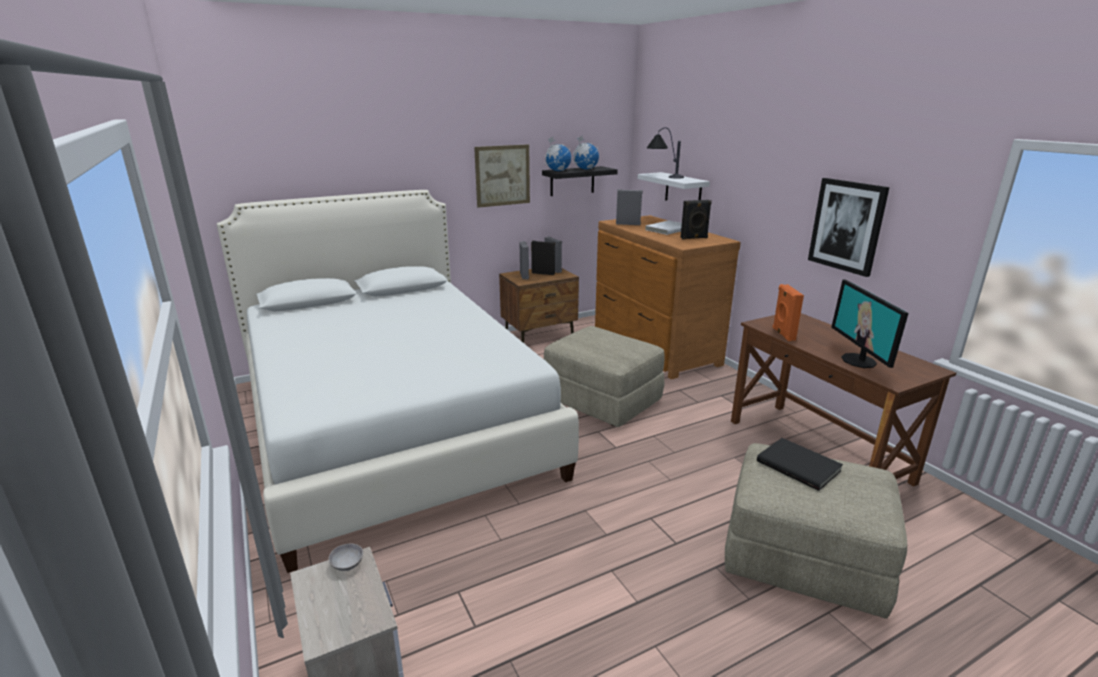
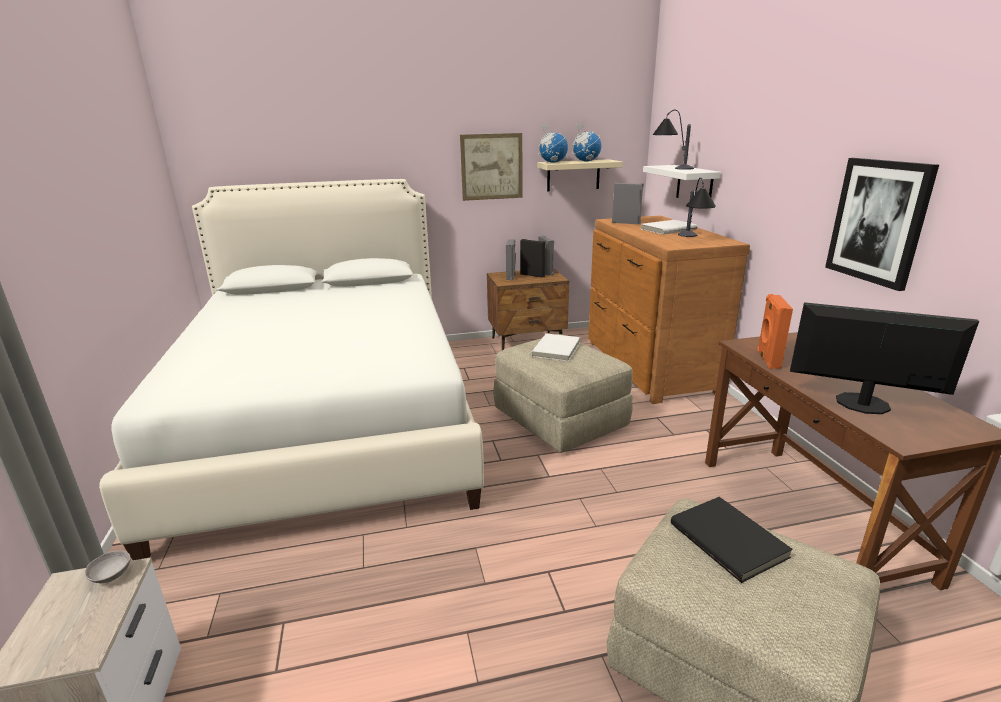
camera: 15 degrees right, 0 degrees up
black shelf [542,166,618,196] -> beige shelf [537,159,623,191]
black speaker [681,200,712,239] -> table lamp [678,178,716,237]
monitor [831,280,909,368] -> monitor turned 105 degrees clockwise [790,302,979,414]
none -> white book [531,334,580,361]

